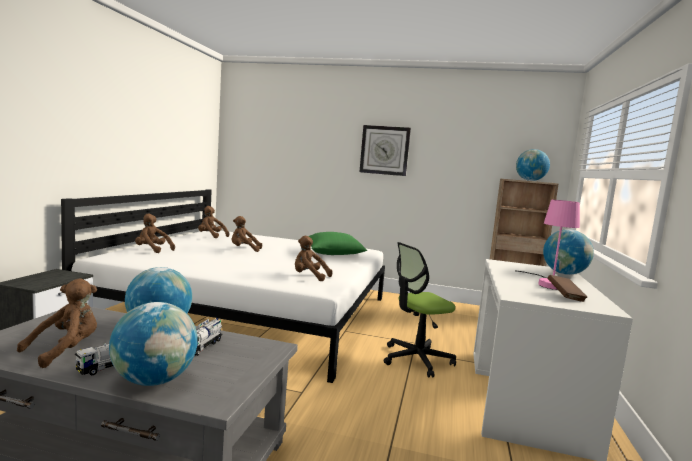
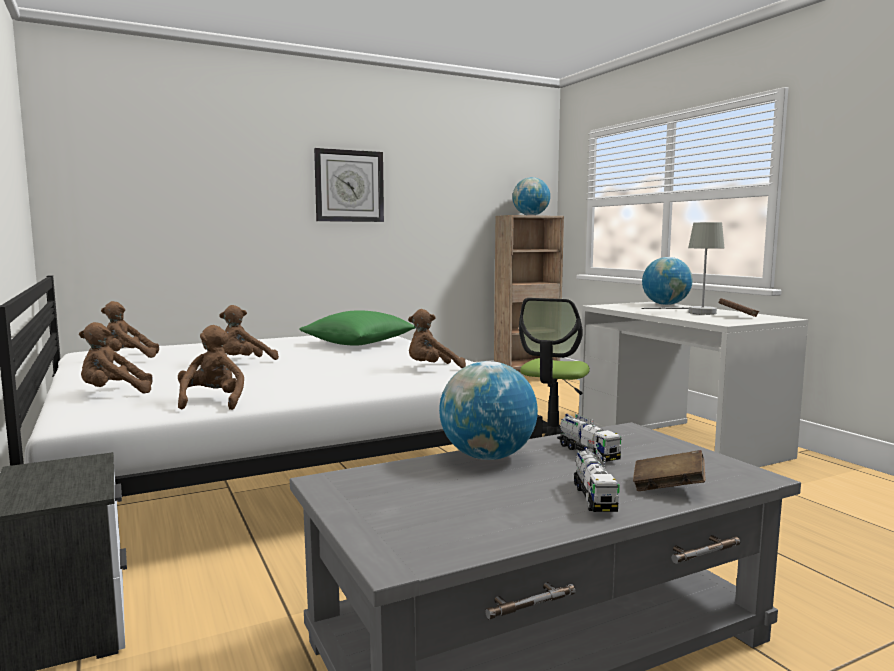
camera: 40 degrees left, 0 degrees up
brown plush toy [17,278,97,368] -> brown plush toy moved to [178,325,244,410]
globe [109,302,198,386] -> brown book [633,450,705,491]
pink table lamp [516,200,580,290] -> grey table lamp [641,222,724,315]

